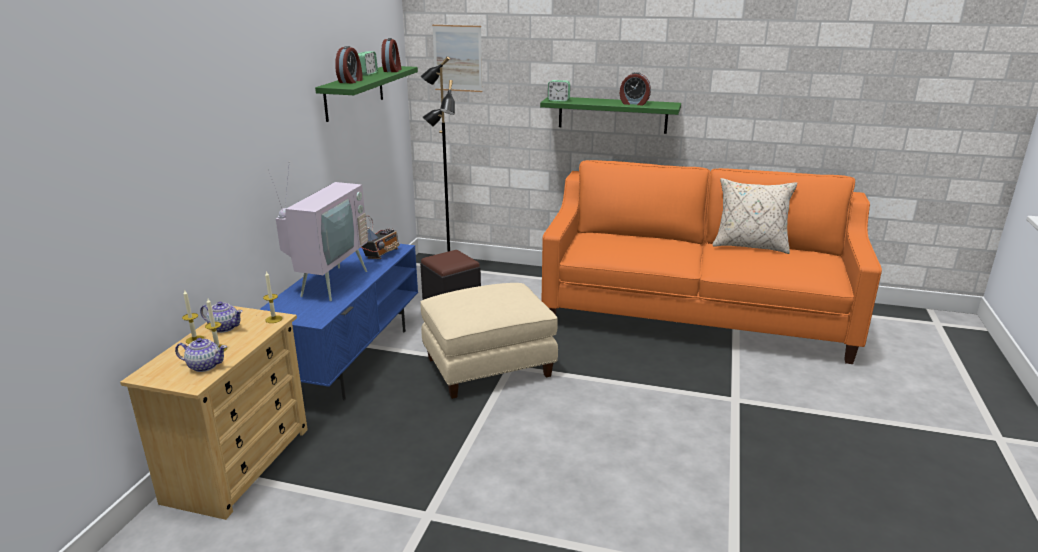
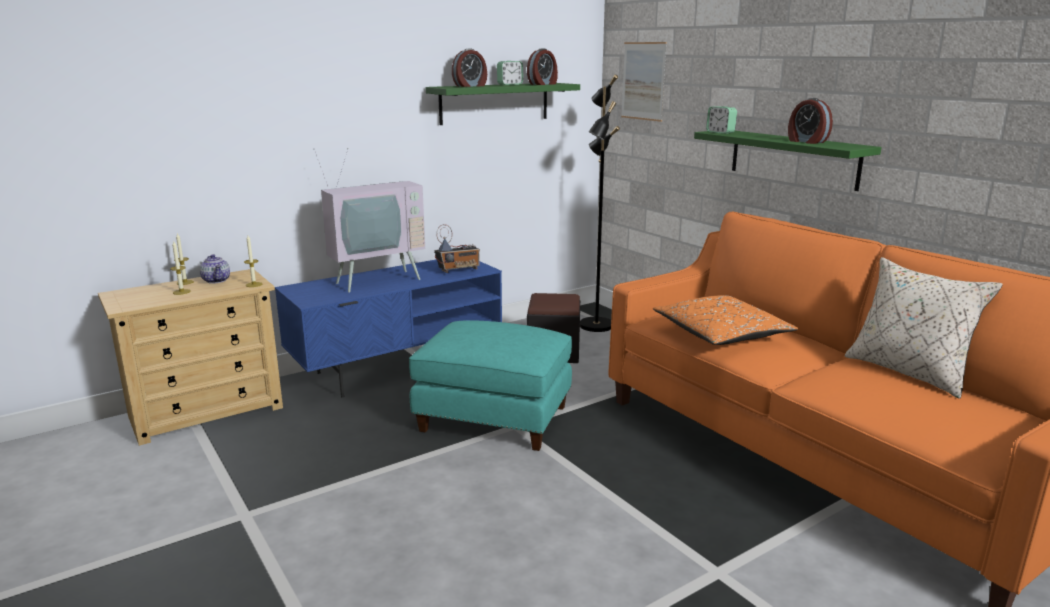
camera: 40 degrees right, 5 degrees down
teapot [175,338,227,372] -> none
beige ottoman [421,283,558,399] -> turquoise ottoman [409,320,572,451]
none -> orange pillow [653,295,798,345]

